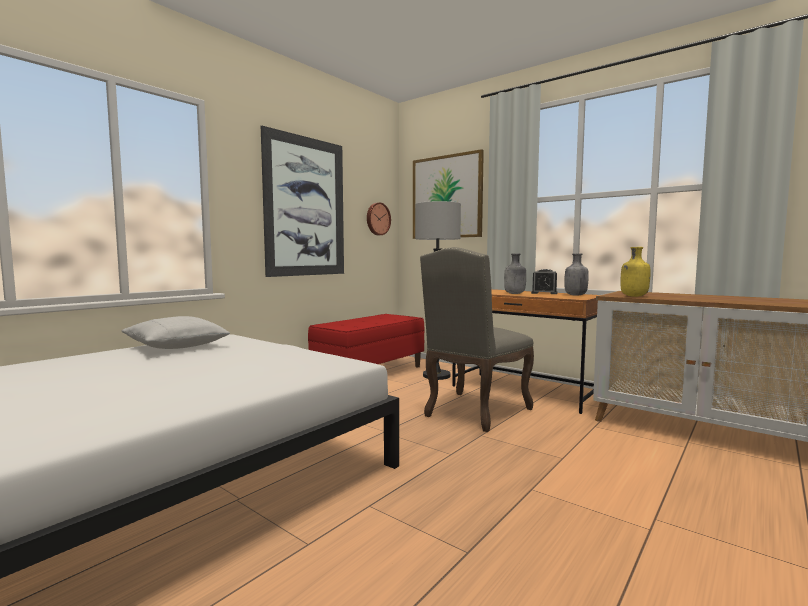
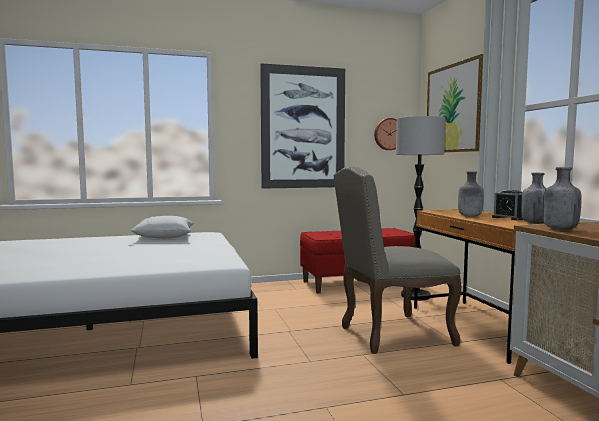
camera: 35 degrees right, 0 degrees up
yellow bottle [620,247,650,297] -> grey bottle [542,167,582,230]

